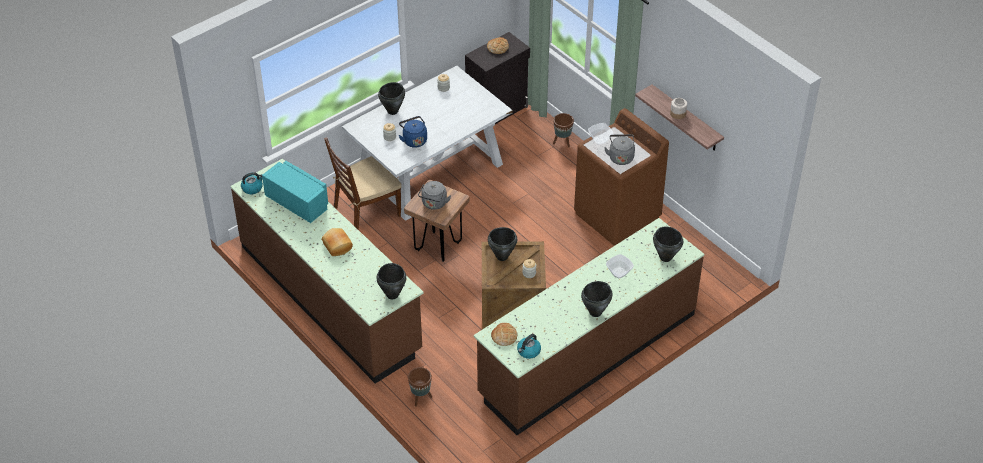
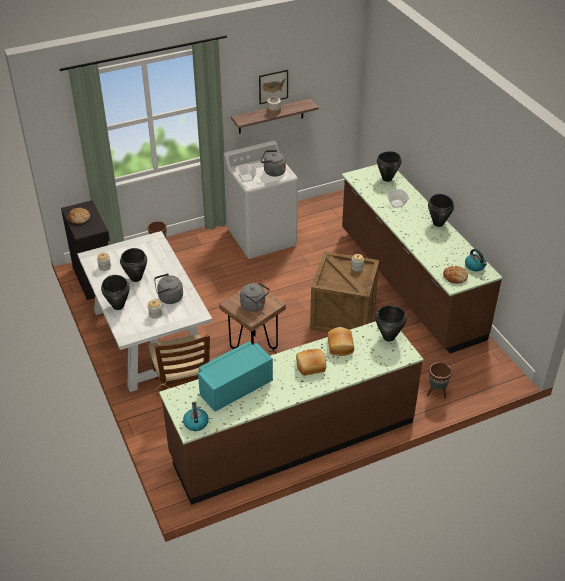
camera: 75 degrees left, 5 degrees down
blue kettle [399,116,427,148] -> grey kettle [154,273,183,304]
black cooking pot [488,227,517,261] -> black cooking pot moved to [120,248,147,282]
brown washing machine [574,108,669,246] -> white washing machine [223,141,298,259]
none -> picture [259,70,288,104]
none -> bread [327,327,354,356]

